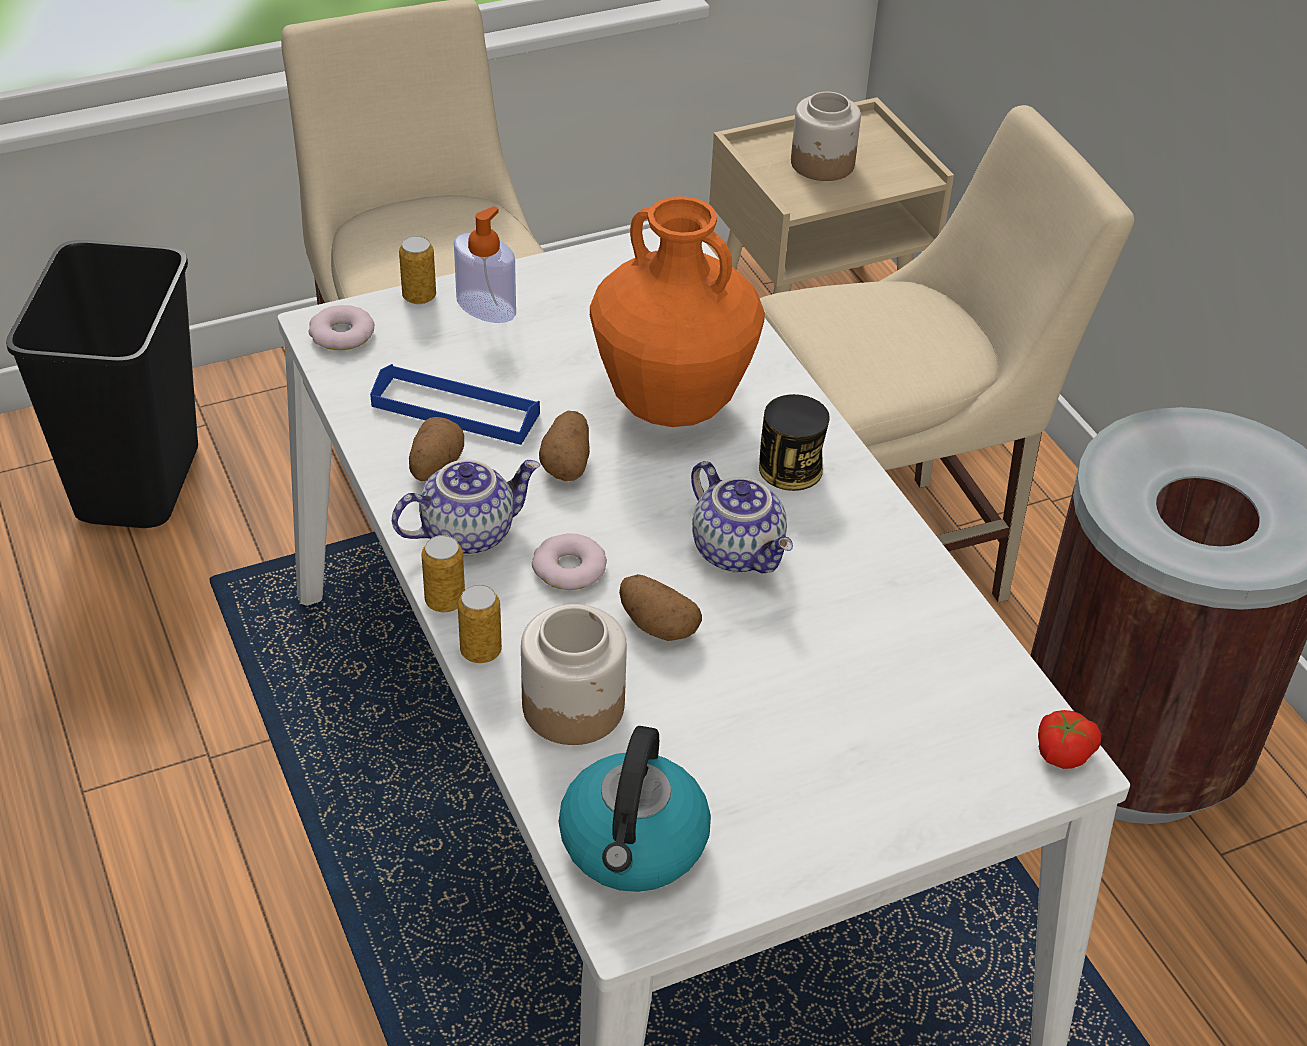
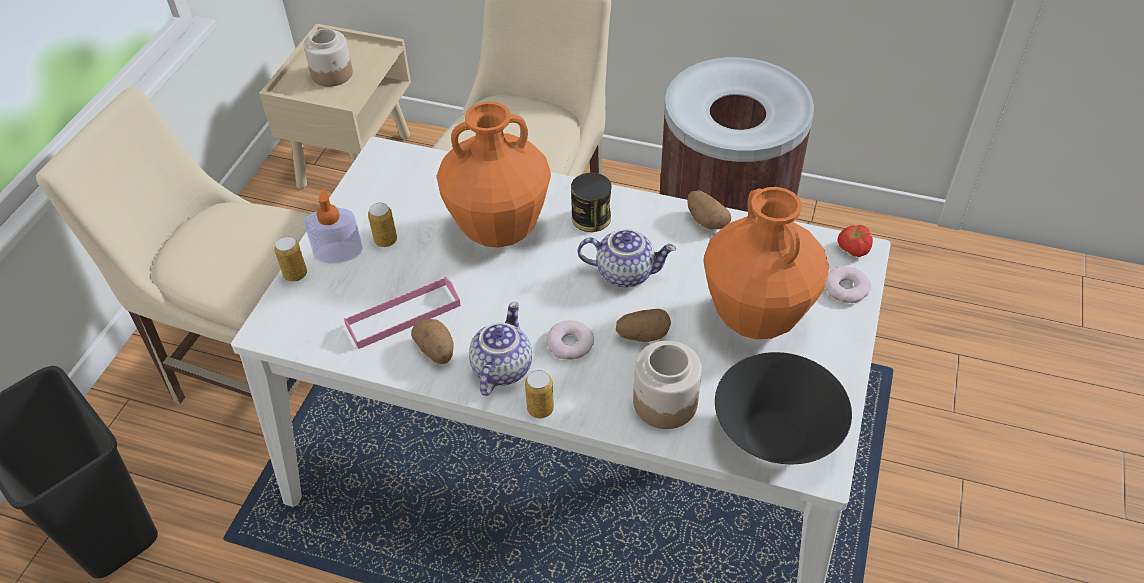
camera: 45 degrees left, 5 degrees up
donut [309,305,374,350] -> donut moved to [825,266,871,303]
blue tray [370,364,540,445] -> pink tray [344,277,461,349]
can [458,585,502,663] -> can moved to [368,203,397,247]
potato [539,411,590,481] -> potato moved to [687,190,731,230]
kettle [559,726,711,892] -> black bowl [715,352,852,464]
none -> orange vase [703,187,829,339]

